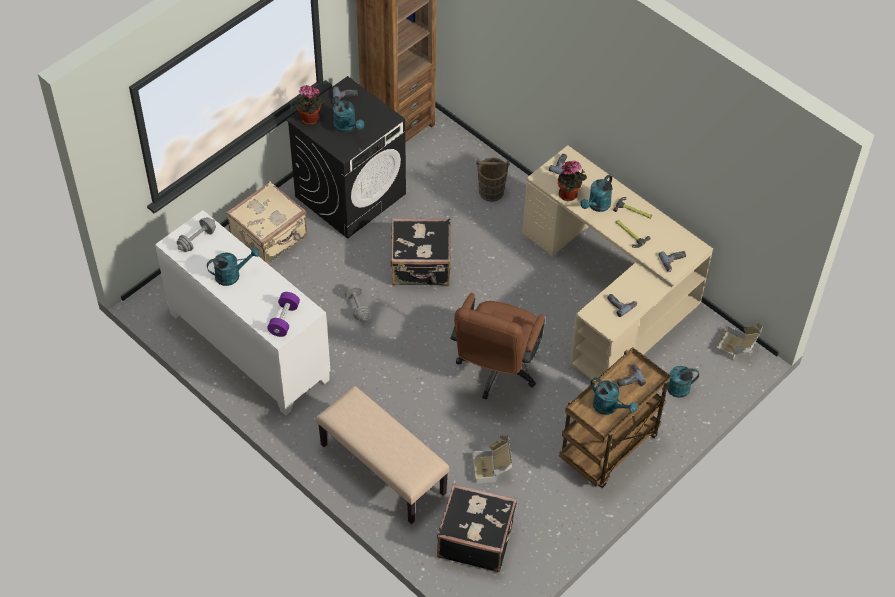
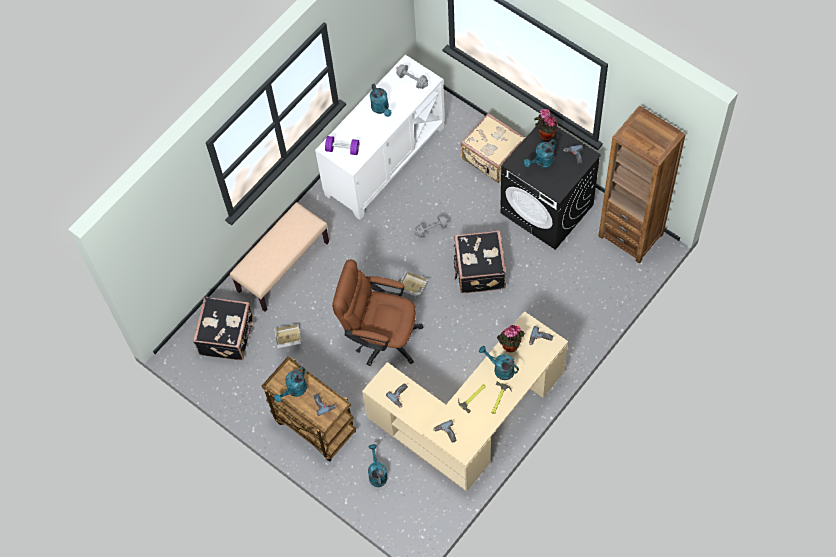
camera: 90 degrees right, 10 degrees up
brown bucket [476,158,510,202] -> none
cardboard box [715,324,763,360] -> cardboard box moved to [395,271,428,296]

